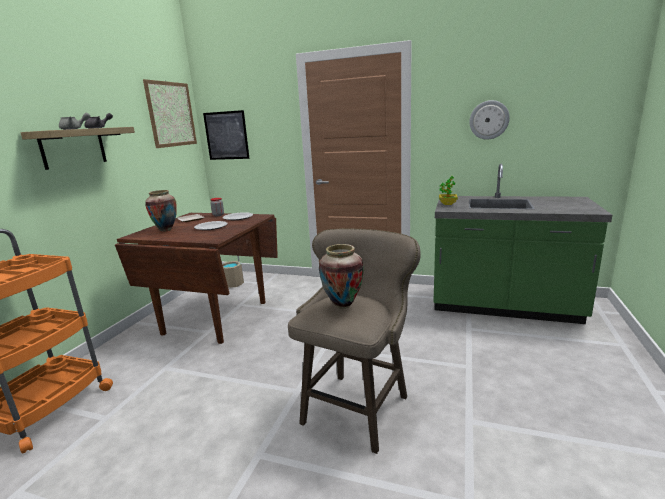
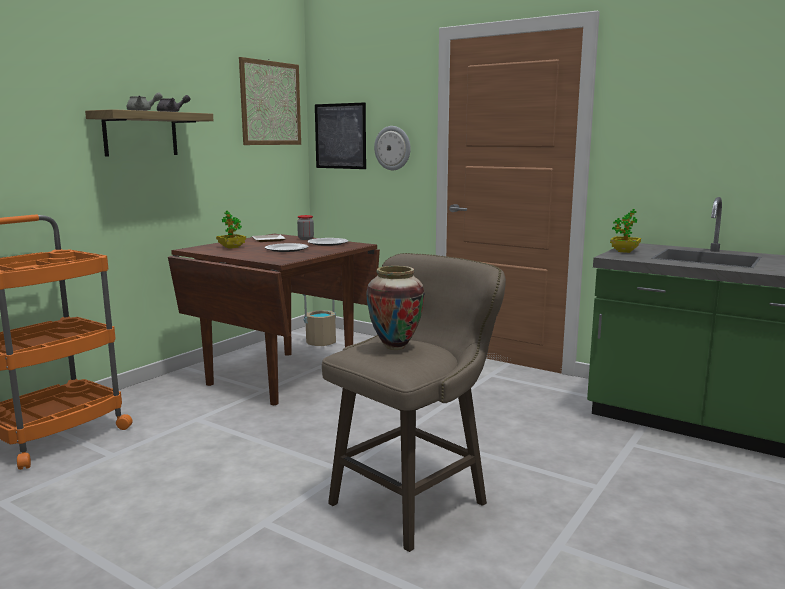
camera: 15 degrees right, 5 degrees down
vase [145,190,177,232] -> potted plant [216,211,246,249]
wall clock [469,100,510,140] -> wall clock moved to [374,126,411,170]

